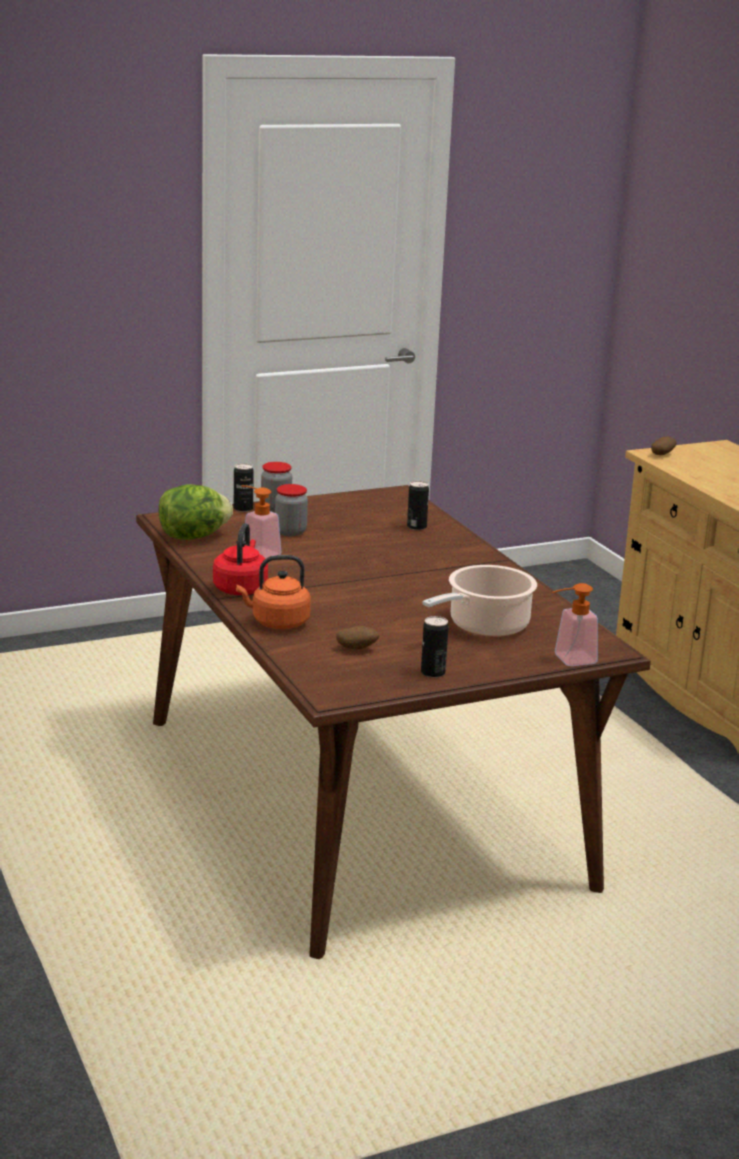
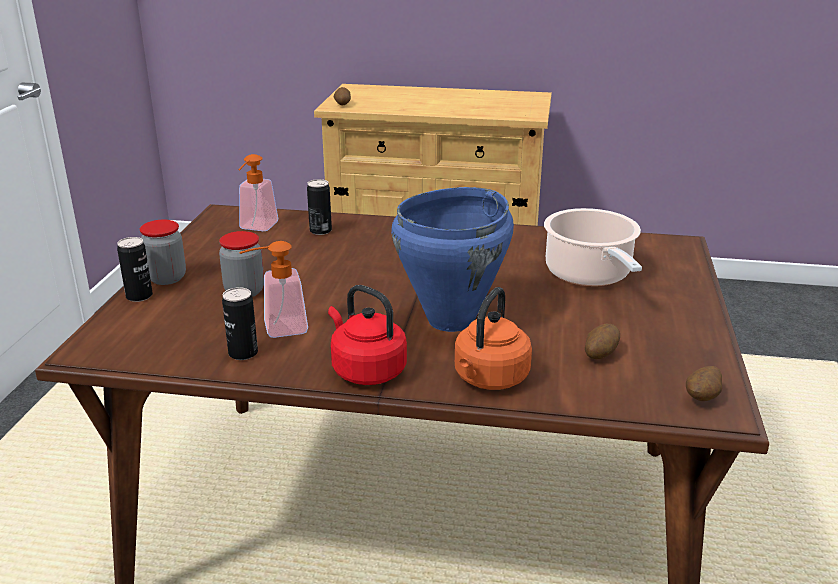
camera: 55 degrees left, 5 degrees up
lettuce [159,484,233,540] -> none
can [421,616,449,678] -> can moved to [222,287,258,360]
soap dispenser [552,583,598,666] -> soap dispenser moved to [239,154,278,231]
none -> blue cooking pot [391,187,514,332]
none -> potato [686,366,722,401]

